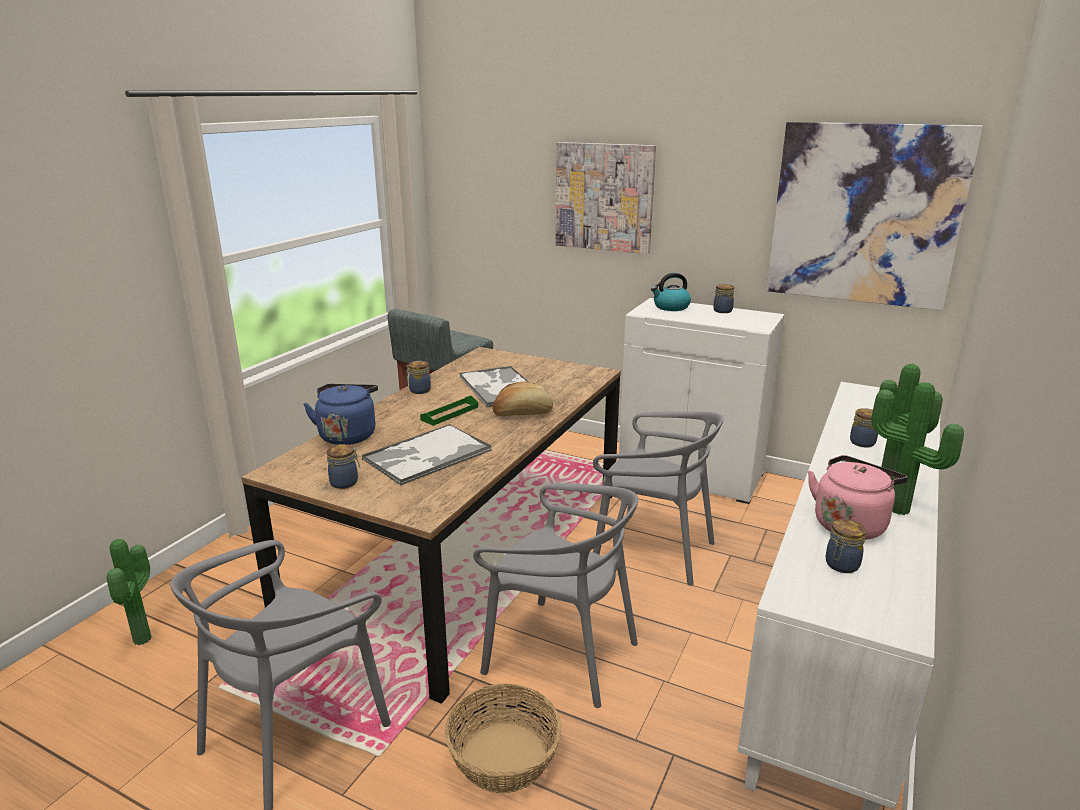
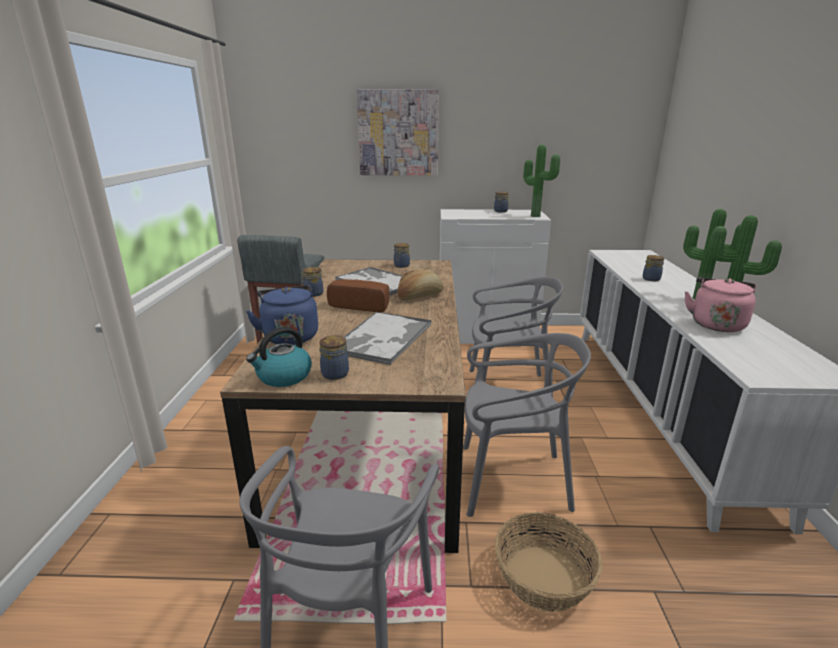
camera: 25 degrees left, 0 degrees up
potted plant [107,539,152,645] -> potted plant moved to [523,145,560,217]
green tray [420,396,478,426] -> bread [327,279,389,312]
kettle [651,273,691,311] -> kettle moved to [246,327,312,387]
picture [766,122,983,311] -> none
jar [826,519,866,573] -> jar moved to [394,243,410,268]

